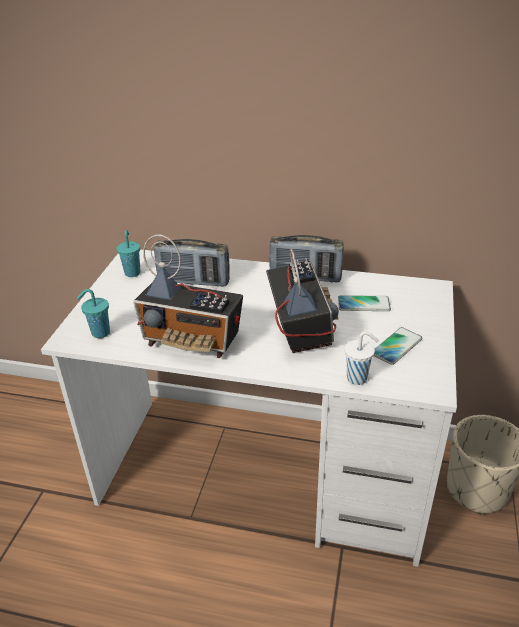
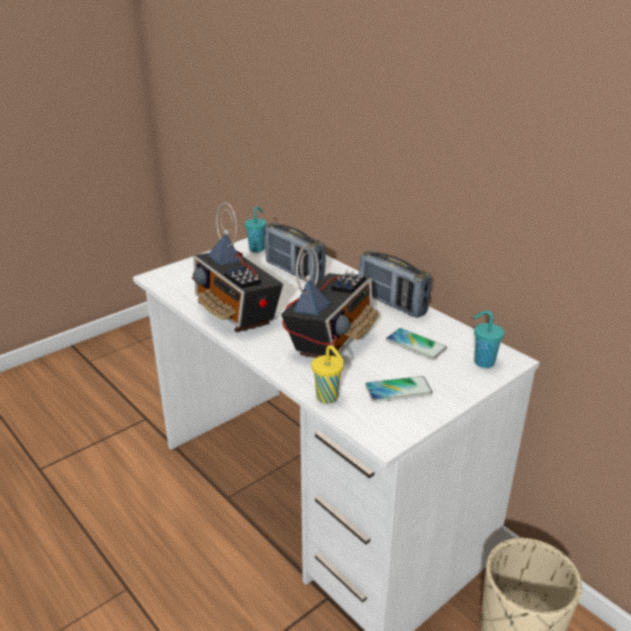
camera: 35 degrees right, 5 degrees down
turquoise cup [77,289,110,338] -> turquoise cup moved to [474,311,505,368]
white cup [345,331,379,385] -> yellow cup [312,345,344,404]

